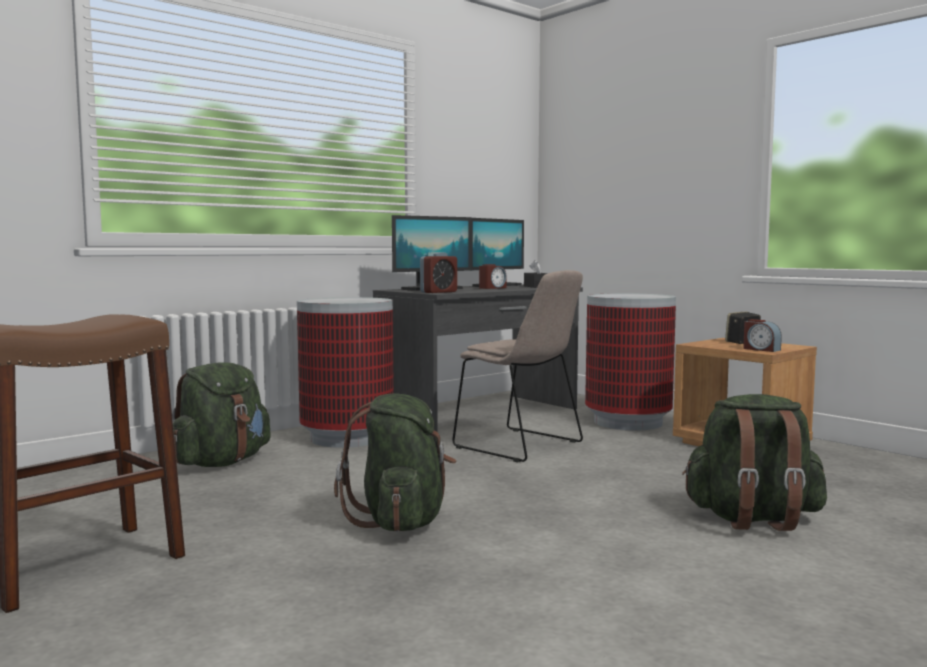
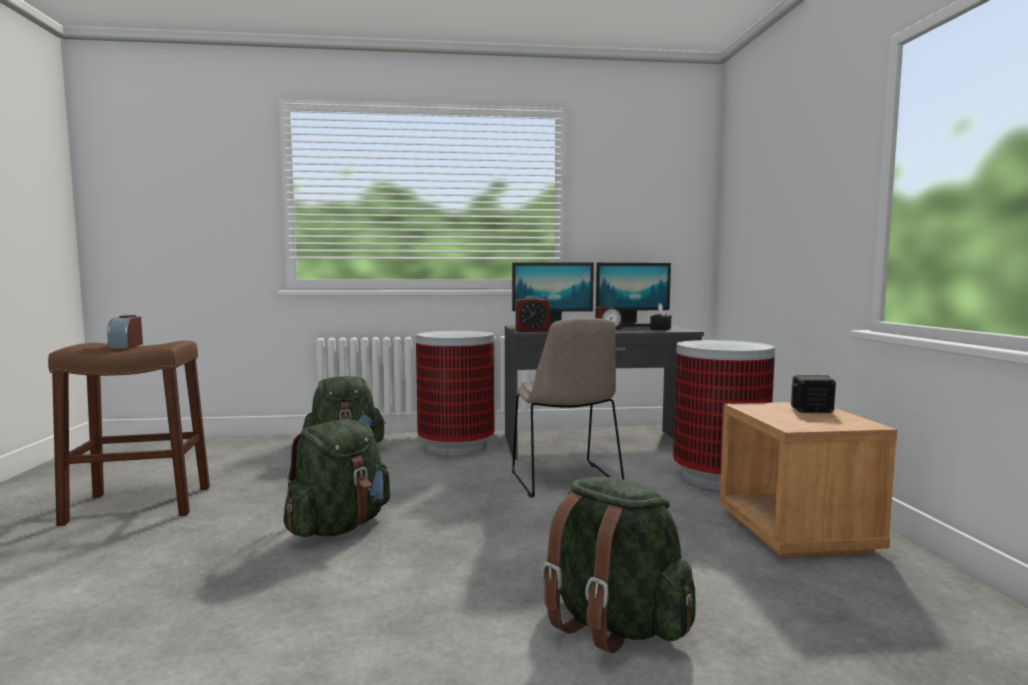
camera: 35 degrees right, 0 degrees up
alarm clock [743,319,782,352] -> alarm clock moved to [107,315,143,348]

